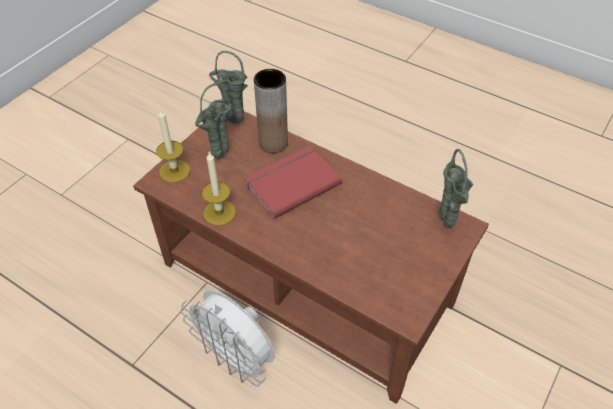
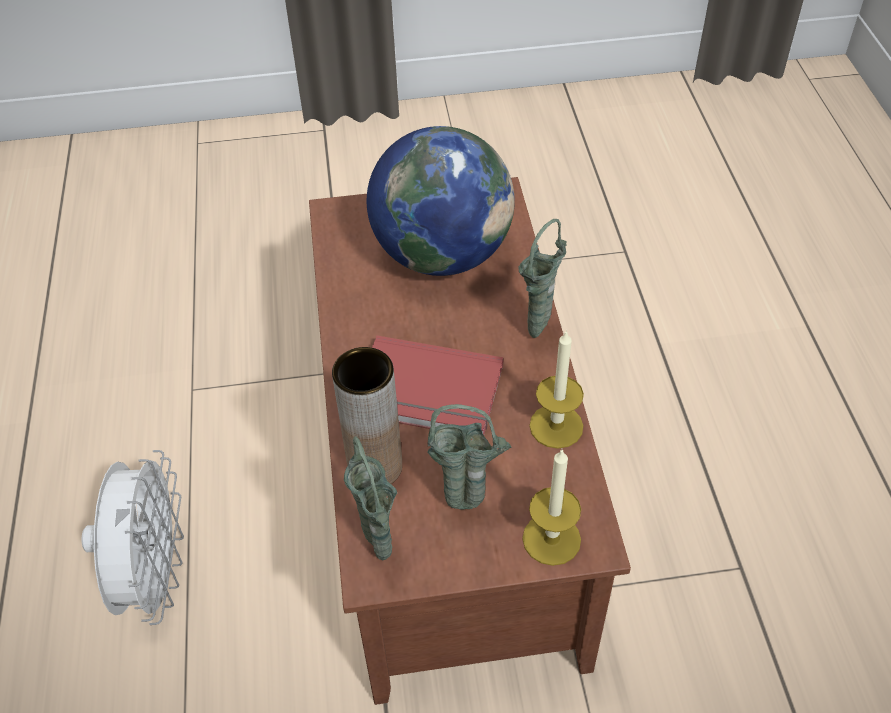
camera: 130 degrees left, 0 degrees up
white fan [180,290,275,386] -> white fan moved to [82,450,184,625]
green vase [440,149,473,228] -> green vase moved to [519,219,567,338]
none -> globe [367,126,515,276]

